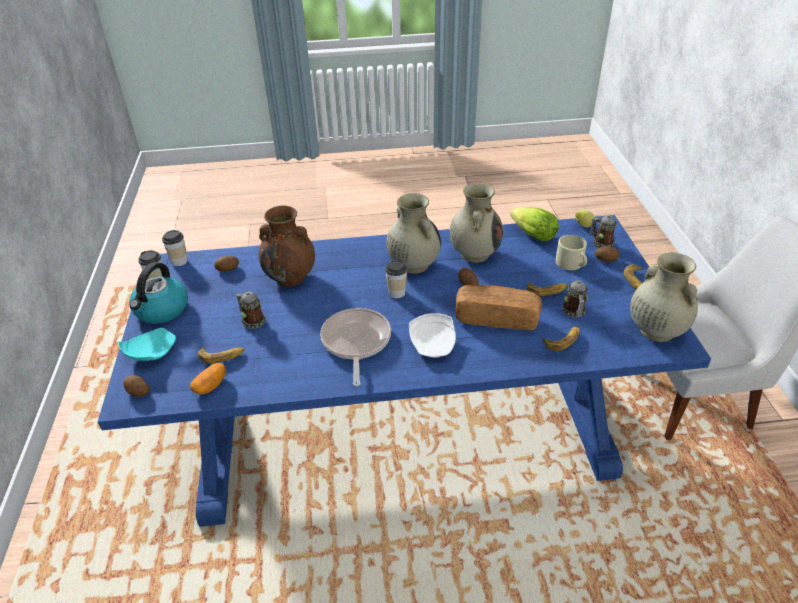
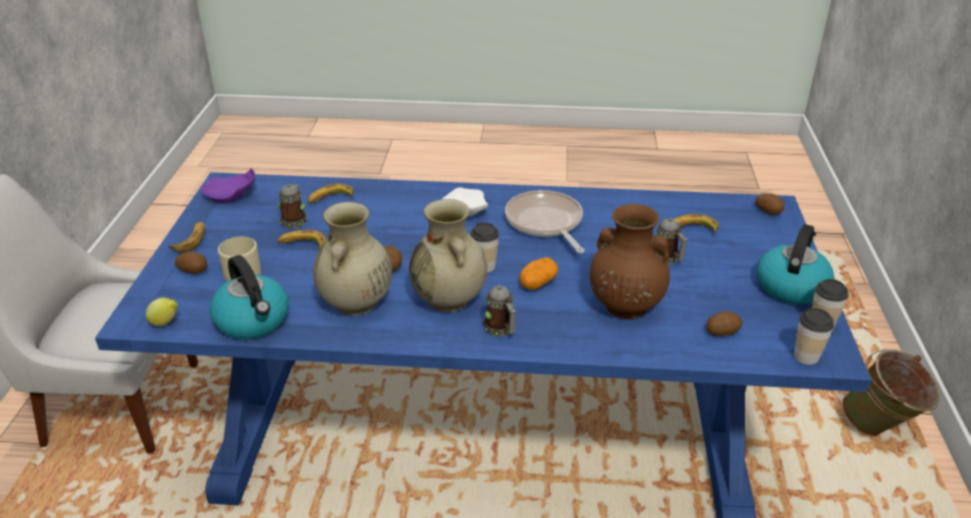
camera: 170 degrees left, 5 degrees down
turquoise plate [118,328,176,361] -> none
potato [190,363,226,394] -> potato moved to [519,257,558,290]
frying pan [320,308,391,386] -> frying pan turned 150 degrees clockwise [505,190,585,253]
bread [456,284,542,330] -> none
lettuce [510,207,559,241] -> kettle [209,255,289,339]
mug [590,215,617,248] -> mug moved to [483,286,516,336]
beige vase [630,253,698,342] -> purple plate [200,168,256,203]
none -> green bucket [842,349,940,437]

